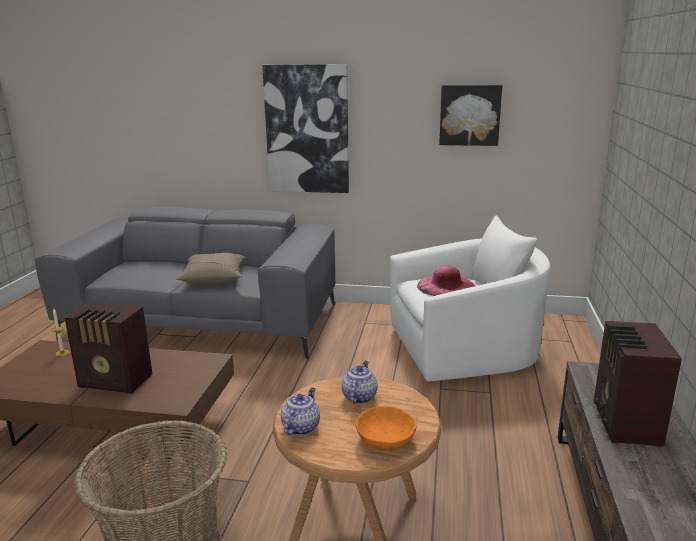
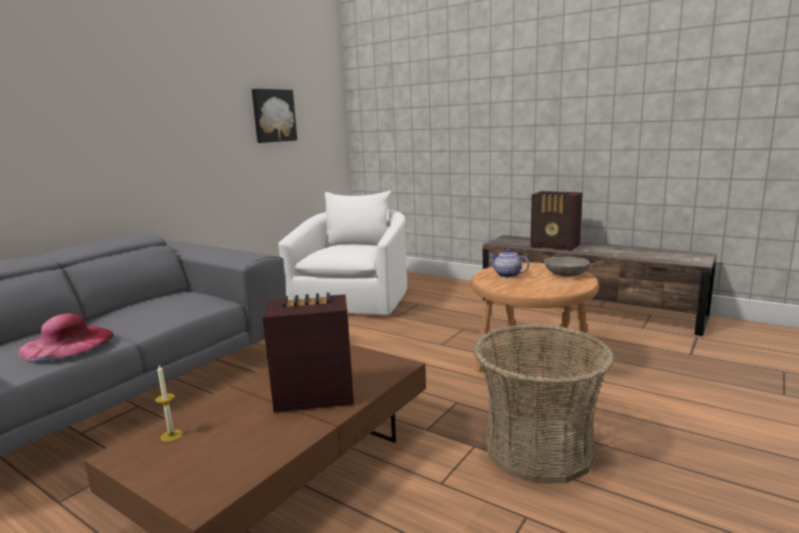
camera: 65 degrees left, 5 degrees down
radio [64,302,152,394] -> radio turned 135 degrees counterclockwise [263,293,354,413]
beige pillow [176,253,246,284] -> none
picture [262,64,349,193] -> none
teapot [281,388,320,435] -> none
orange bowl [355,406,417,450] -> grey bowl [544,256,590,277]
pink hat [417,266,475,296] -> pink hat moved to [18,313,114,361]

